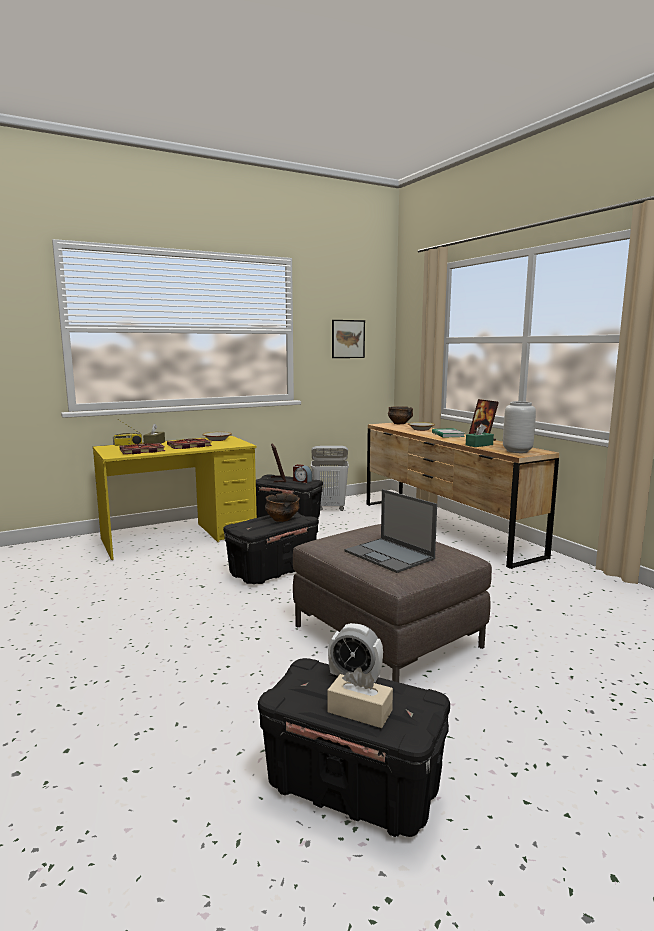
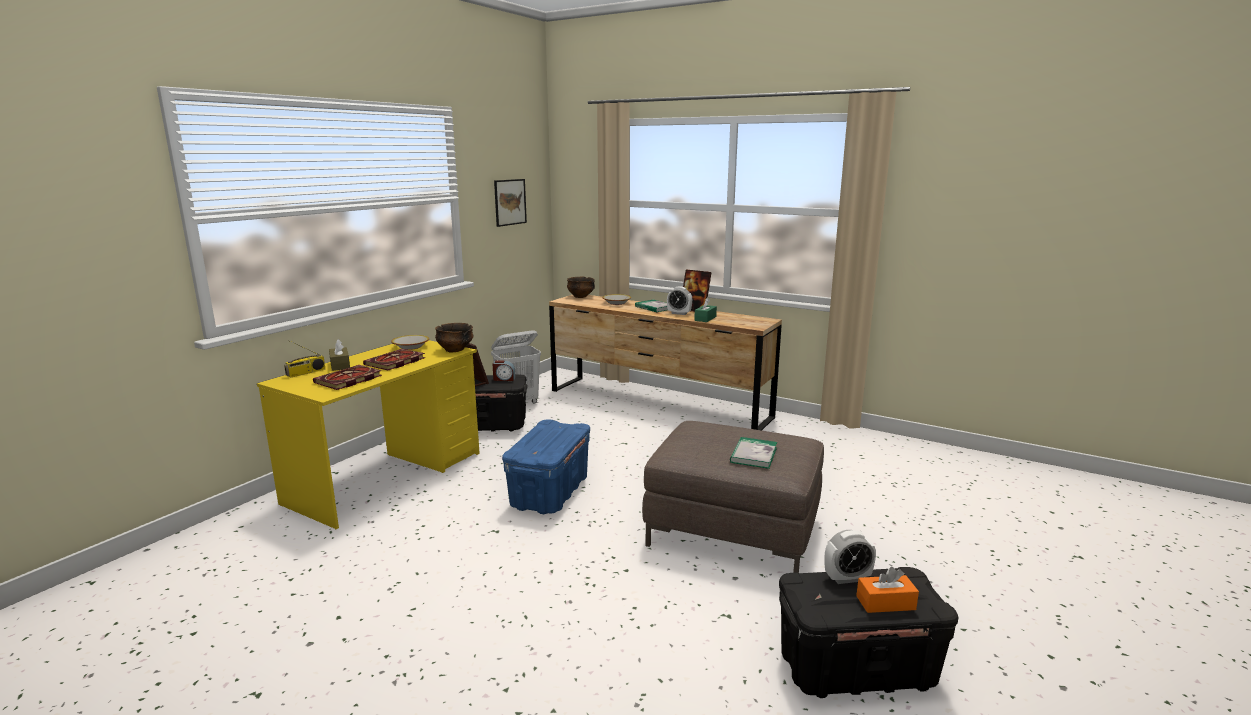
camera: 30 degrees left, 5 degrees up
black storage box [223,512,319,584] -> blue storage box [502,419,590,514]
bowl [265,494,300,522] -> bowl moved to [435,323,473,352]
beige tissue box [327,667,393,728] -> orange tissue box [856,567,919,613]
laptop [345,489,437,573] -> book [730,437,777,469]
grey vase [503,401,536,453] -> none
none -> alarm clock [667,286,692,315]

